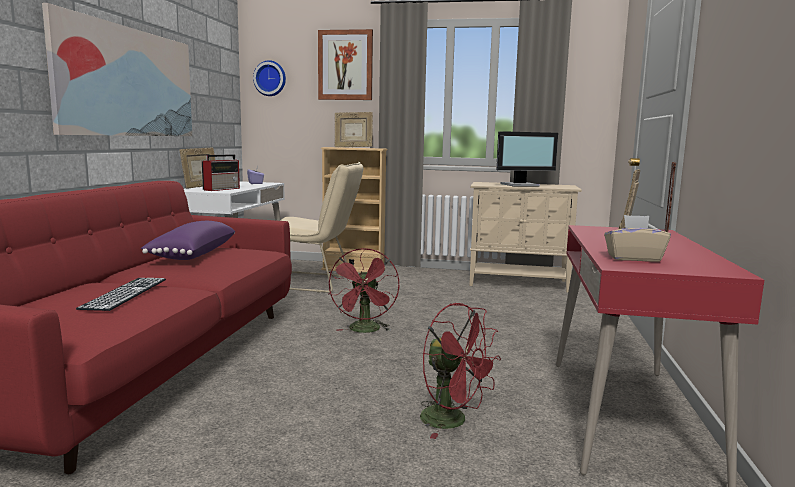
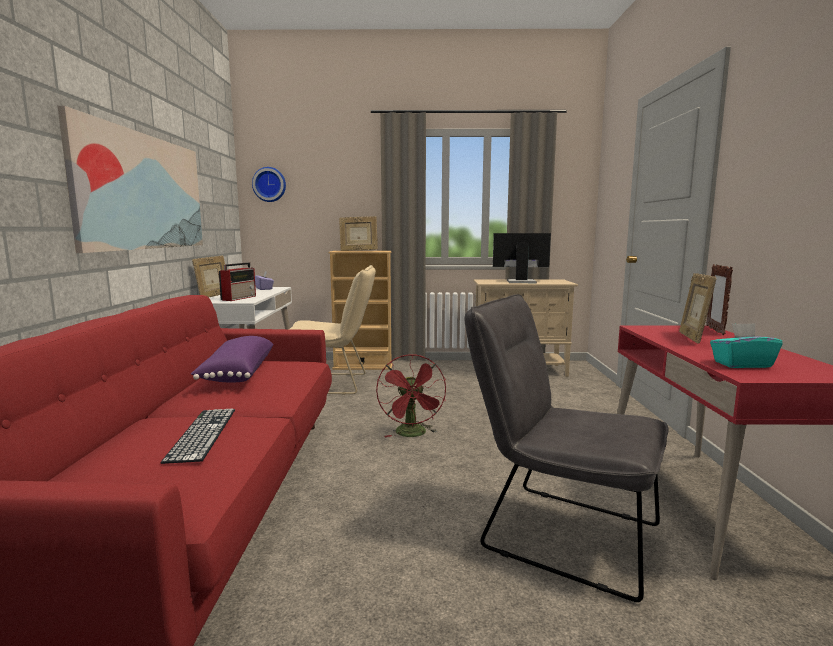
camera: 10 degrees left, 0 degrees up
picture [318,29,373,100] -> none
red fan [420,303,501,439] -> grey chair [464,294,669,602]
monitor [497,131,558,186] -> monitor turned 150 degrees counterclockwise [493,233,551,283]
beige tissue box [604,215,671,262] -> turquoise tissue box [710,323,783,368]

